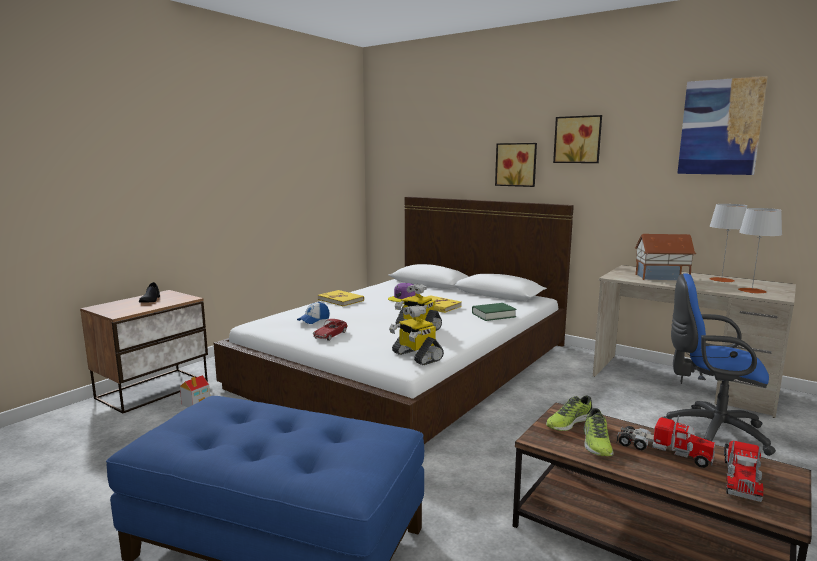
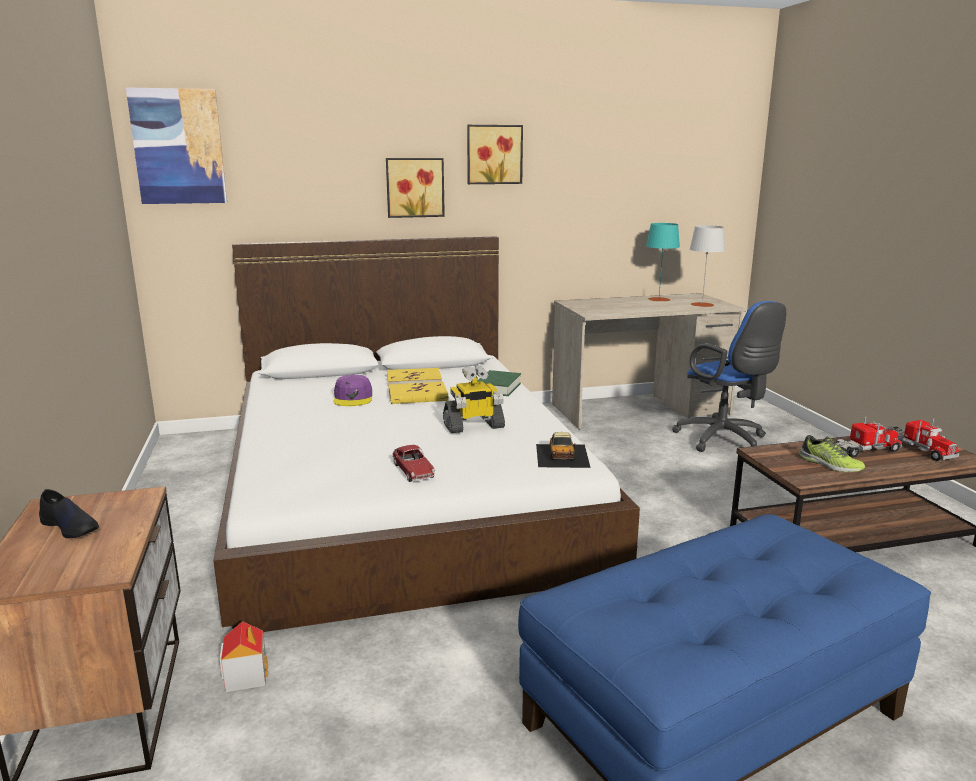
camera: 50 degrees left, 5 degrees up
cap [297,302,330,324] -> none
yellow book [318,290,364,306] -> yellow book moved to [387,368,442,387]
toy robot [389,305,444,365] -> toy car [536,432,591,468]
shoe [546,396,593,431] -> none
toy house [635,234,696,280] -> none
blue office chair [662,273,776,456] -> blue office chair turned 90 degrees counterclockwise [672,301,786,452]
picture [677,76,768,175] -> picture moved to [126,87,227,204]
grey table lamp [709,204,747,283] -> turquoise table lamp [646,223,680,302]

